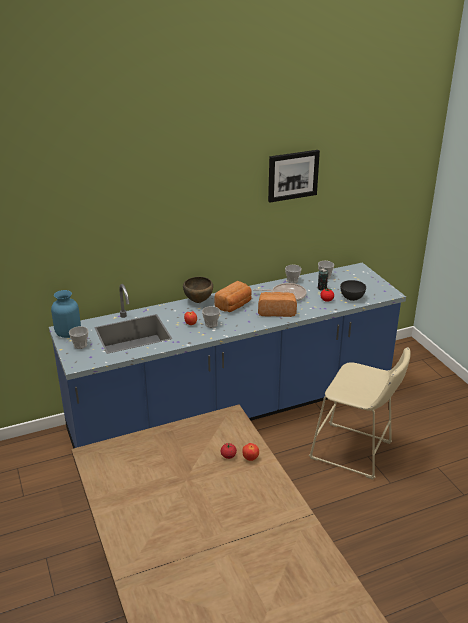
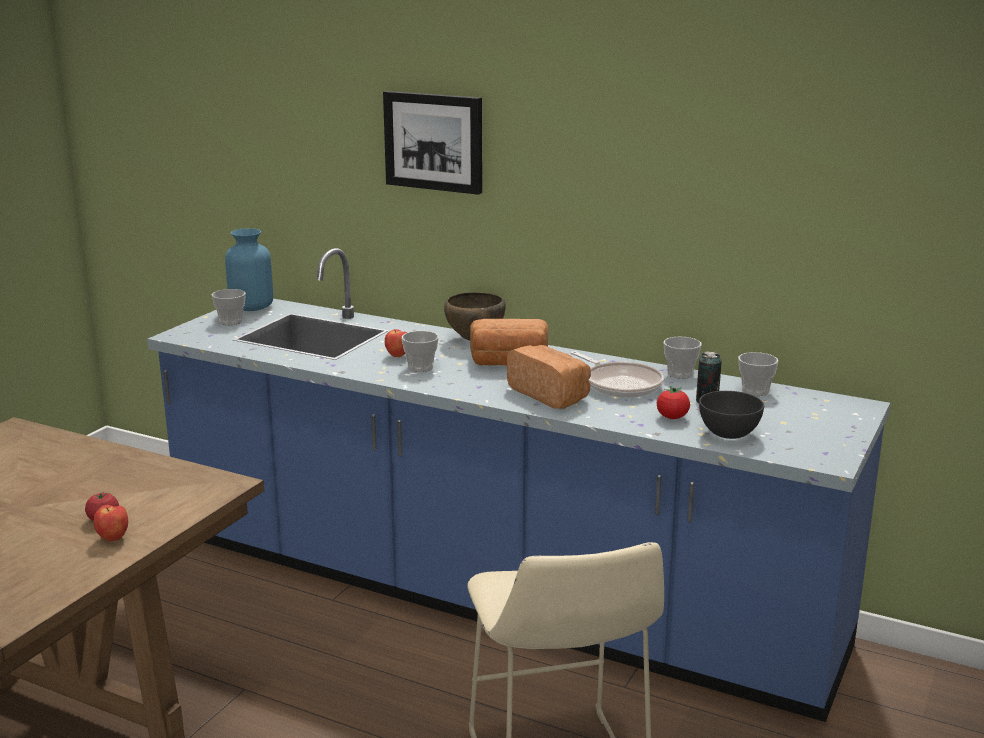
camera: 50 degrees right, 10 degrees down
picture [268,150,320,203] -> picture moved to [383,91,482,195]

